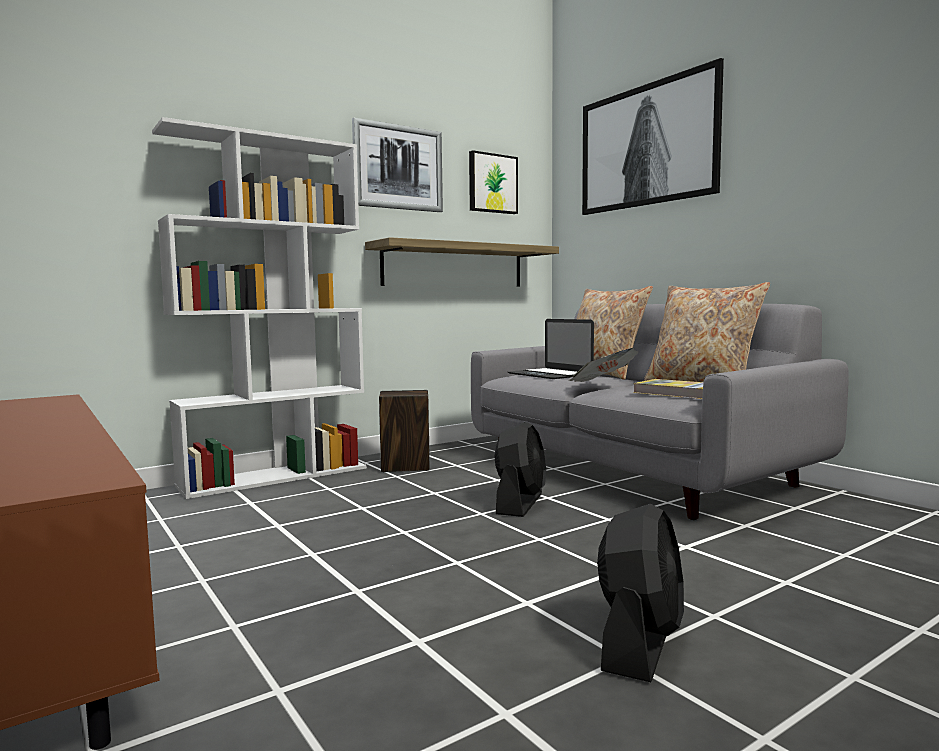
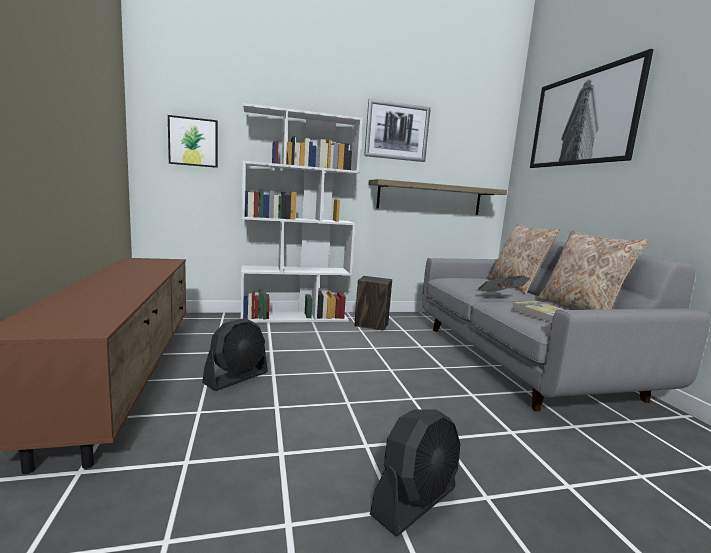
camera: 20 degrees right, 5 degrees up
picture [469,150,518,214] -> picture moved to [168,115,218,168]
black fan [494,422,546,517] -> black fan moved to [202,318,268,391]
laptop [508,319,594,379] -> none

